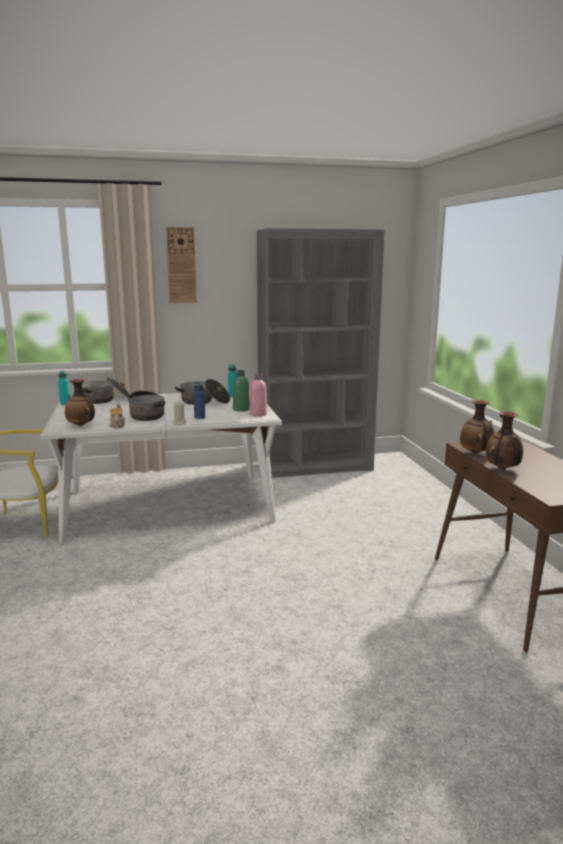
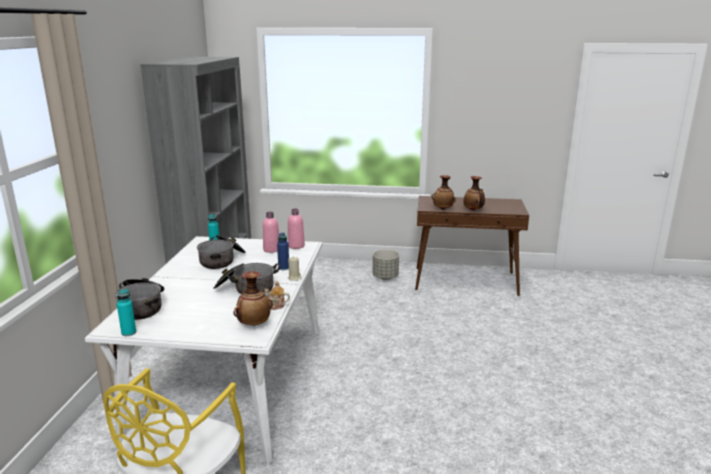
camera: 70 degrees left, 5 degrees up
wall clock [166,227,197,304] -> none
green bottle [233,370,250,411] -> pink bottle [263,212,279,253]
none -> grey planter [373,249,399,280]

